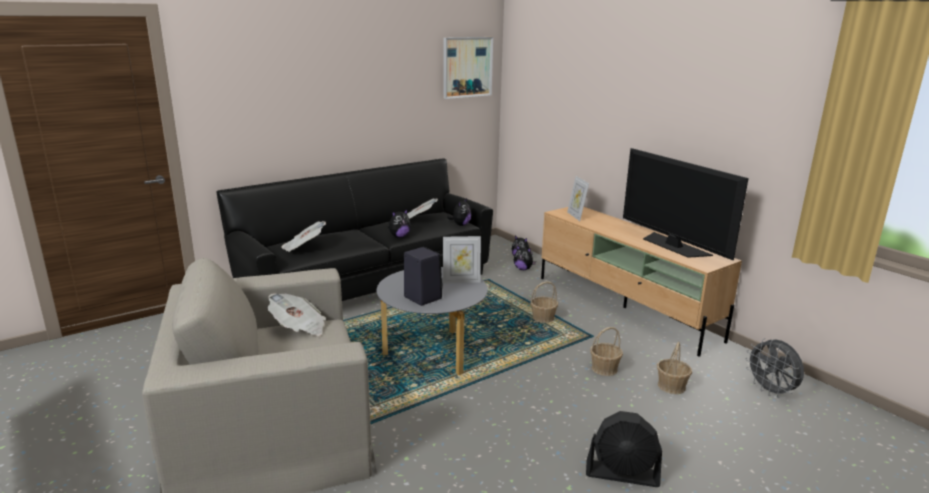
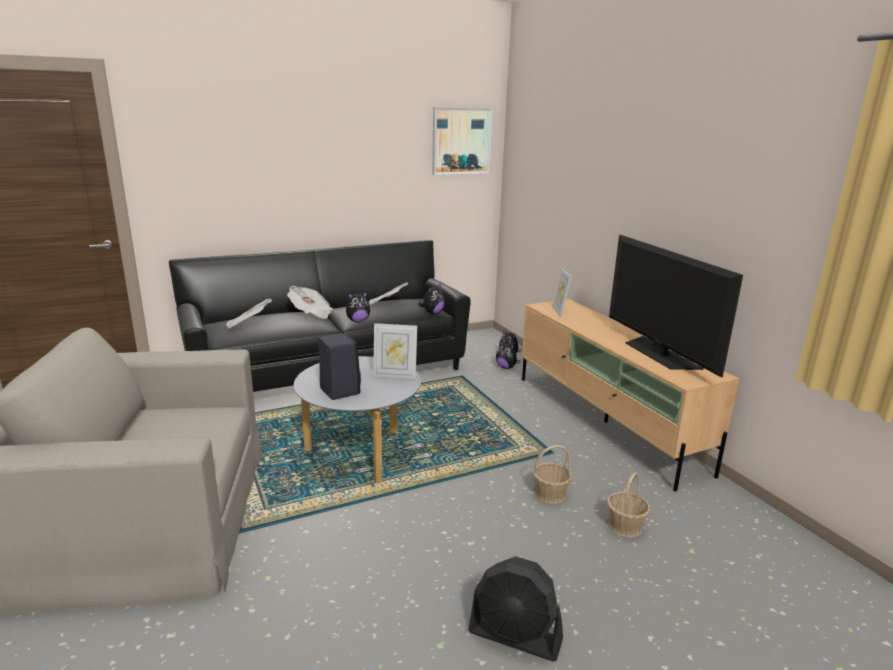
camera: 10 degrees right, 0 degrees up
newspaper [268,293,326,336] -> newspaper moved to [287,286,333,319]
basket [531,281,558,323] -> none
grey fan [745,338,804,398] -> none

